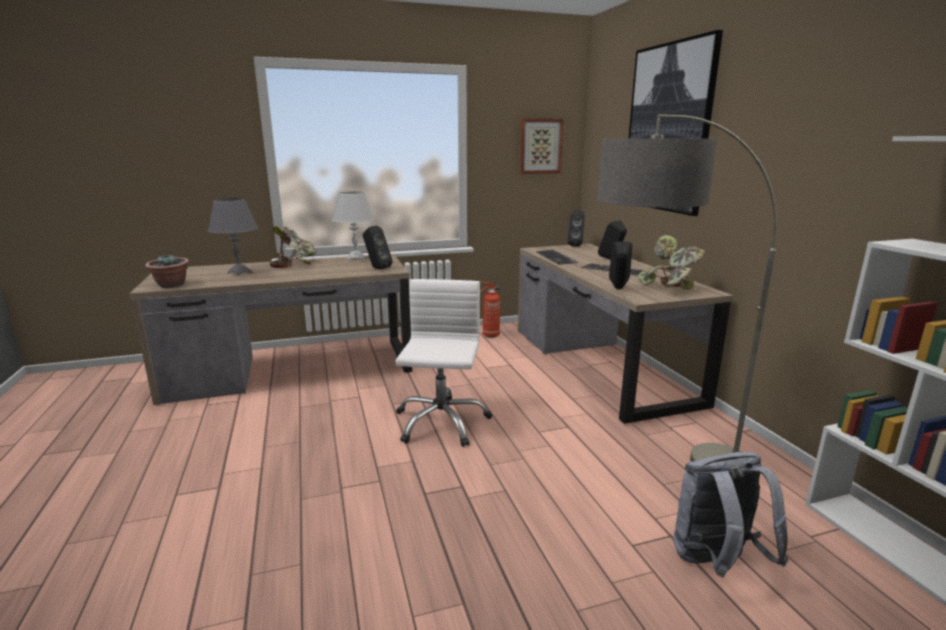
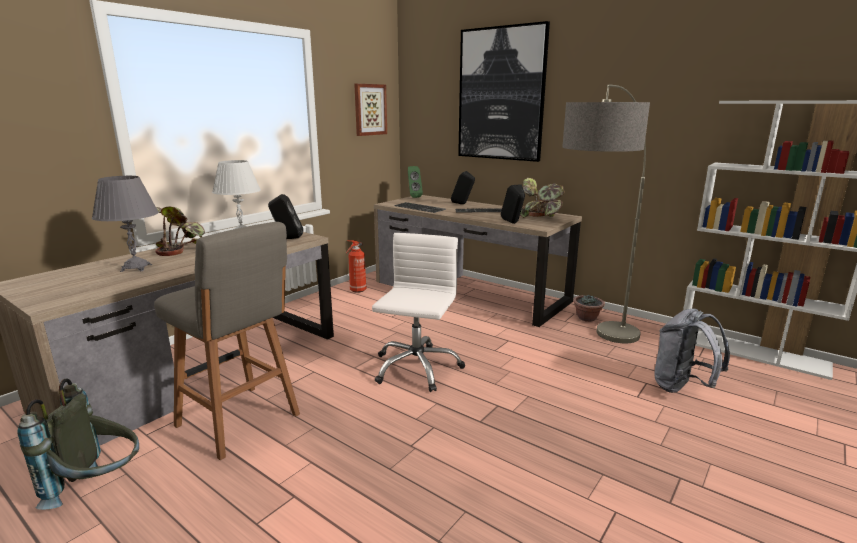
camera: 35 degrees left, 0 degrees up
potted plant [145,255,189,288] -> potted plant moved to [573,295,605,322]
white office chair [396,279,492,447] -> white office chair turned 45 degrees clockwise [372,233,465,392]
black speaker [568,211,585,246] -> green speaker [408,166,423,198]
none -> grey backpack [17,378,139,510]
none -> grey stool [154,222,300,460]

